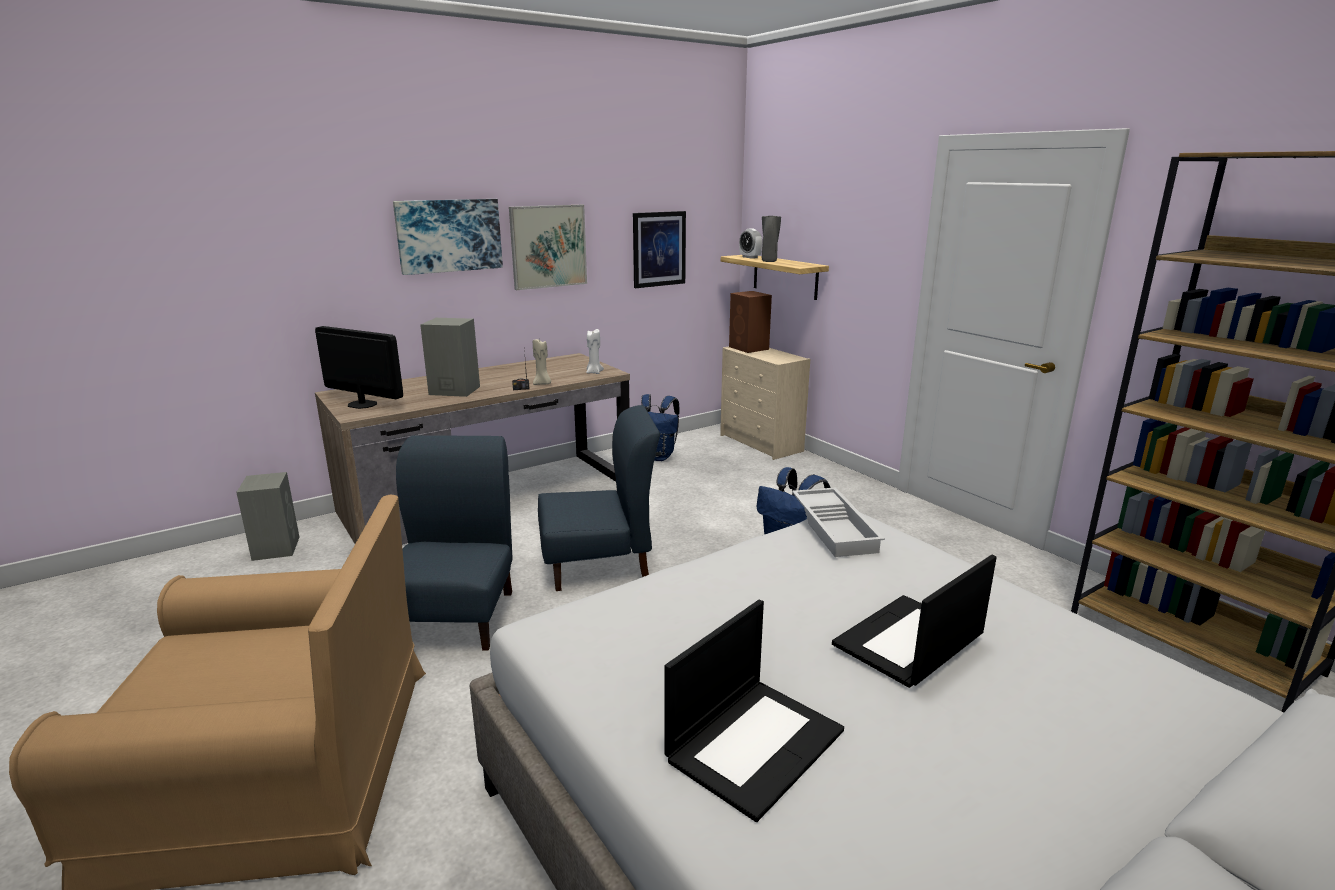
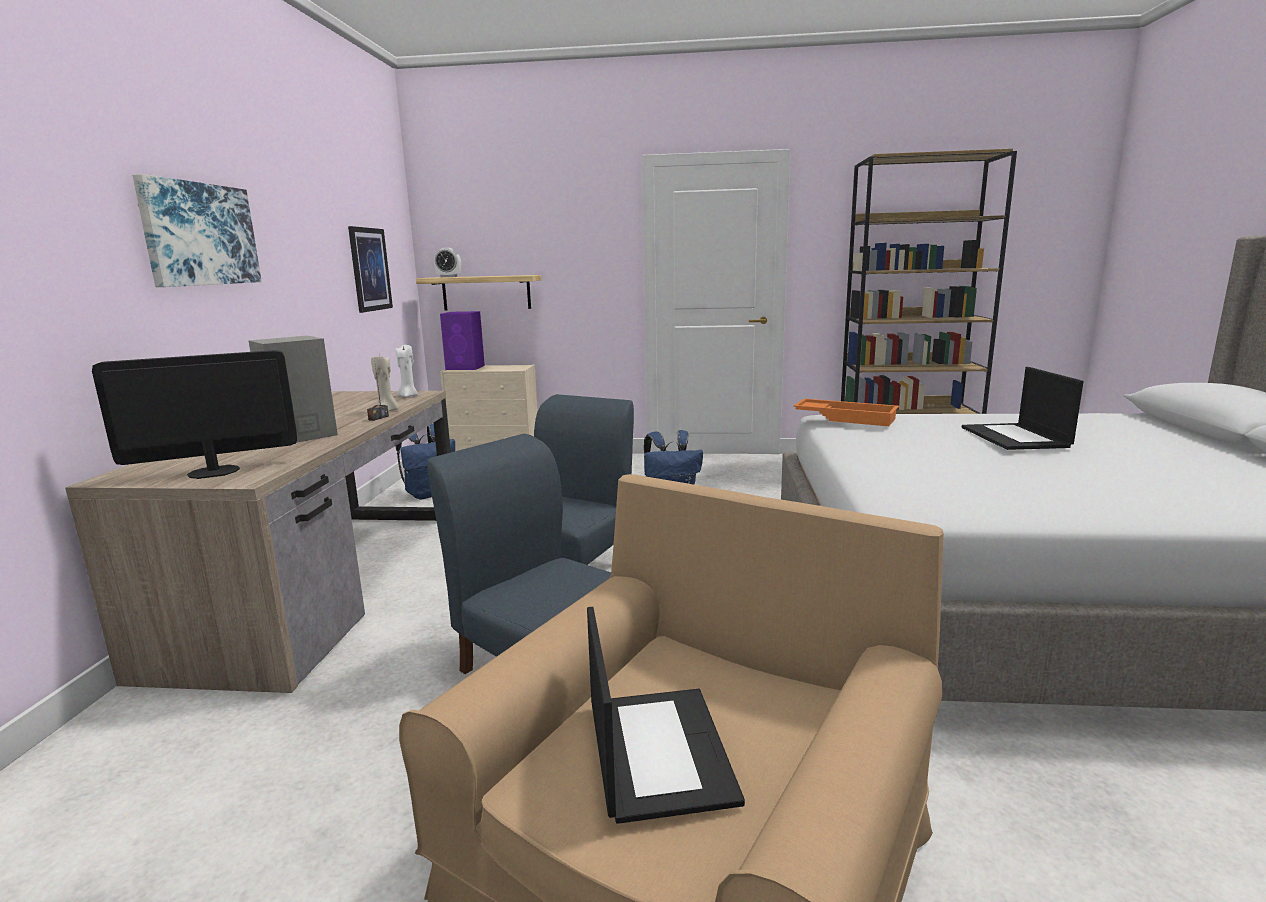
camera: 50 degrees left, 5 degrees down
grey speaker [236,472,299,561] -> none
picture [509,205,587,290] -> none
laptop [664,600,844,822] -> laptop moved to [587,607,745,824]
brown speaker [729,291,772,353] -> purple speaker [440,311,485,370]
grey vase [762,216,781,262] -> none
white tray [792,487,885,557] -> orange tray [793,399,899,426]

